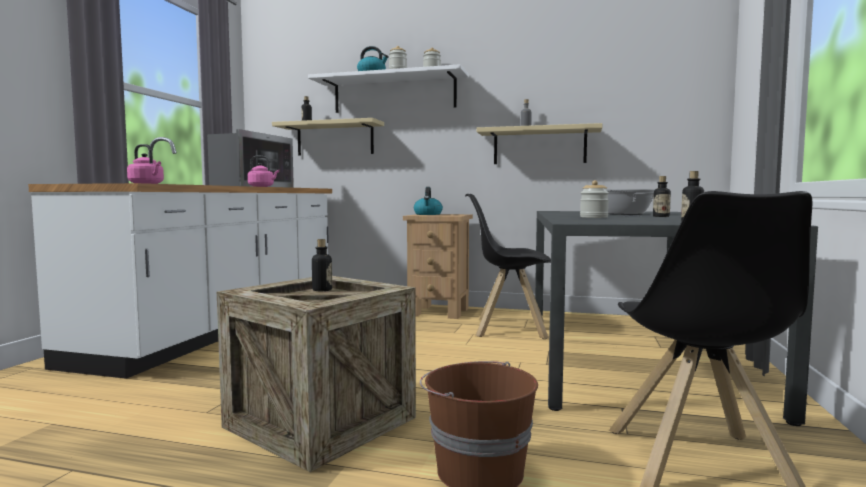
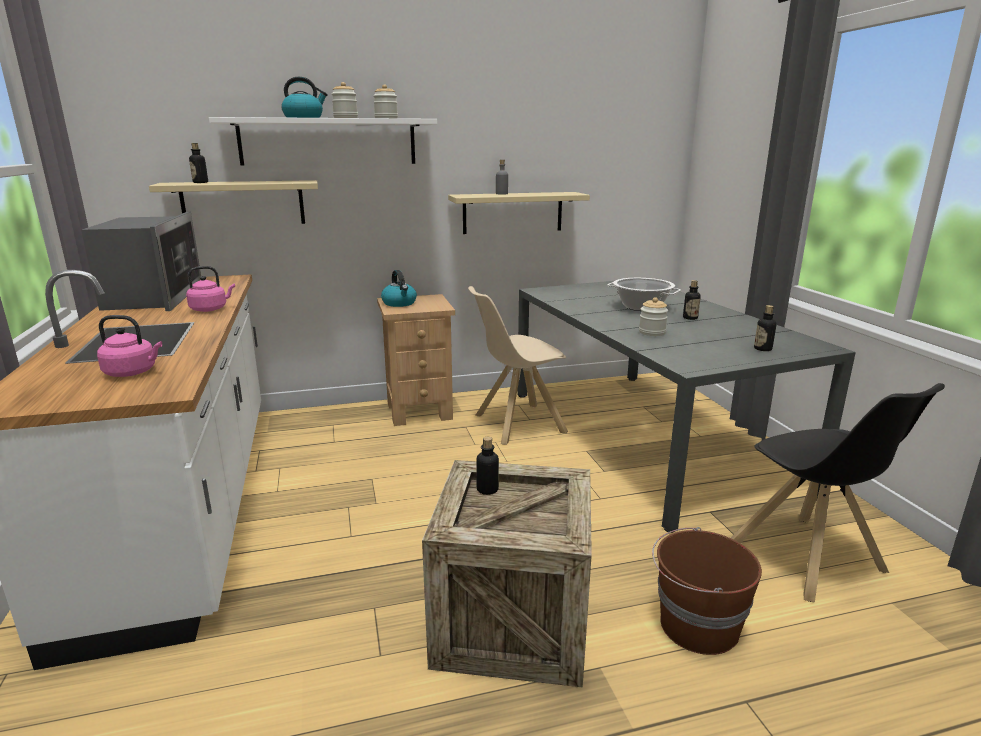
camera: 30 degrees left, 15 degrees up
black chair [465,194,551,339] -> beige chair [468,286,568,445]

